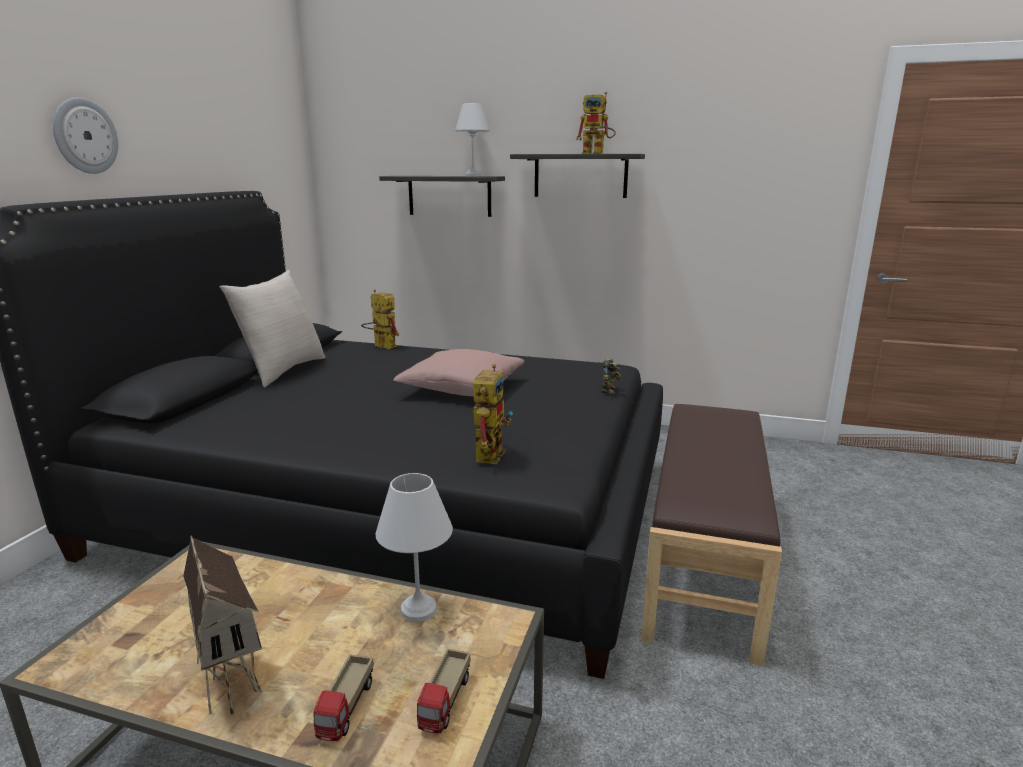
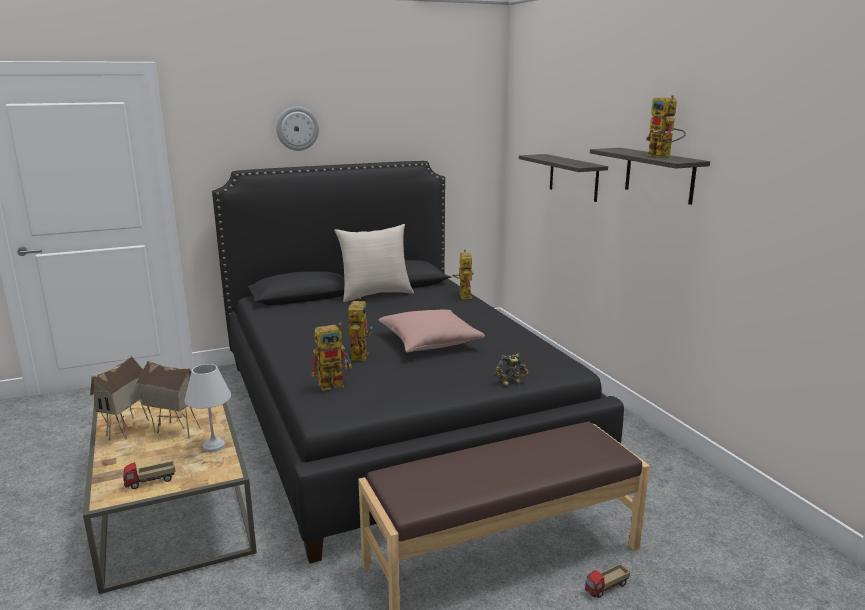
camera: 50 degrees right, 0 degrees up
toy truck [313,654,374,741] -> toy truck moved to [585,564,630,598]
white table lamp [455,103,490,176] -> none
none -> toy house [136,360,201,438]
none -> toy robot [346,297,373,361]

